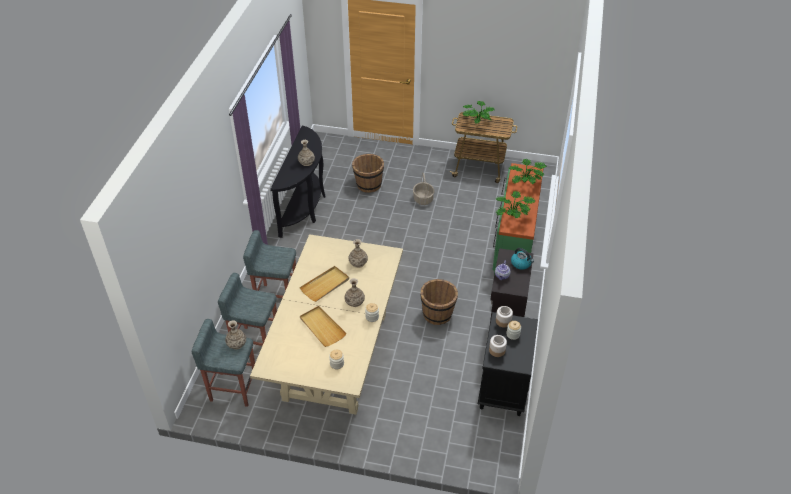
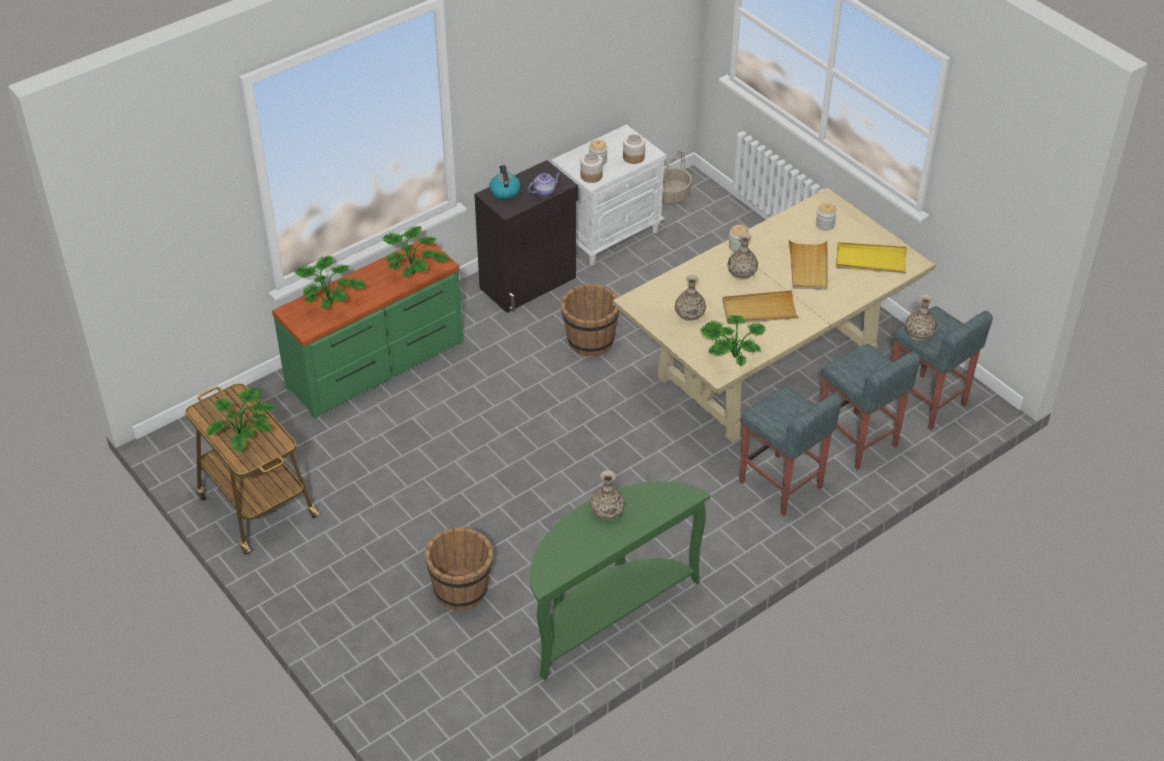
camera: 140 degrees left, 0 degrees up
black console table [270,126,325,238] -> green console table [530,481,711,681]
basket [413,172,434,205] -> basket moved to [662,151,692,205]
black nightstand [478,312,538,416] -> white nightstand [552,124,666,265]
none -> potted plant [700,315,767,366]
none -> yellow tray [836,242,907,273]

